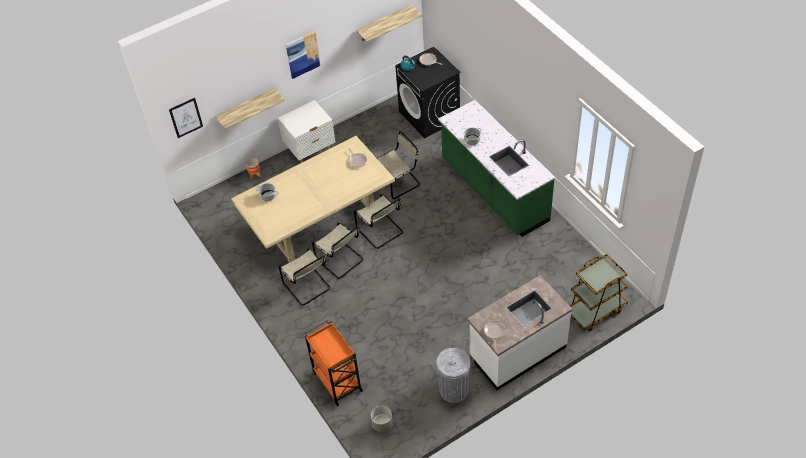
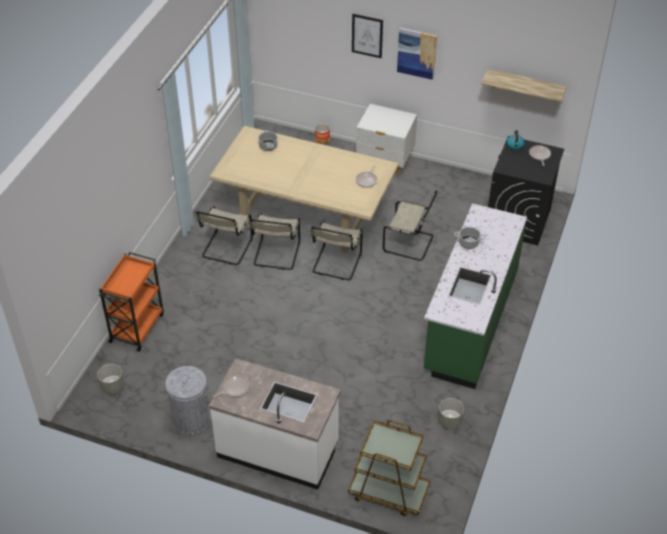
camera: 50 degrees right, 5 degrees down
picture [169,98,203,138] -> picture moved to [352,14,383,58]
shelf [215,88,285,129] -> none
none -> grey planter [438,398,464,430]

